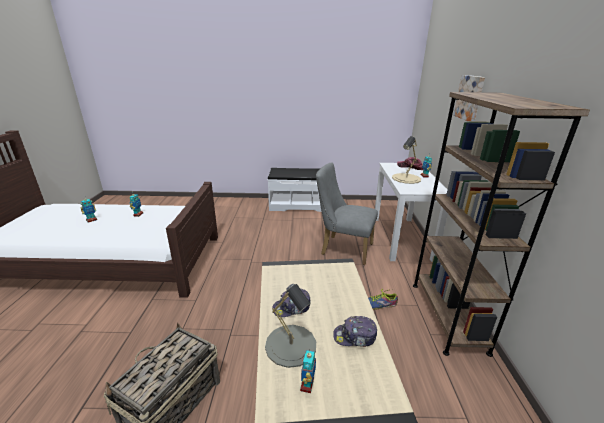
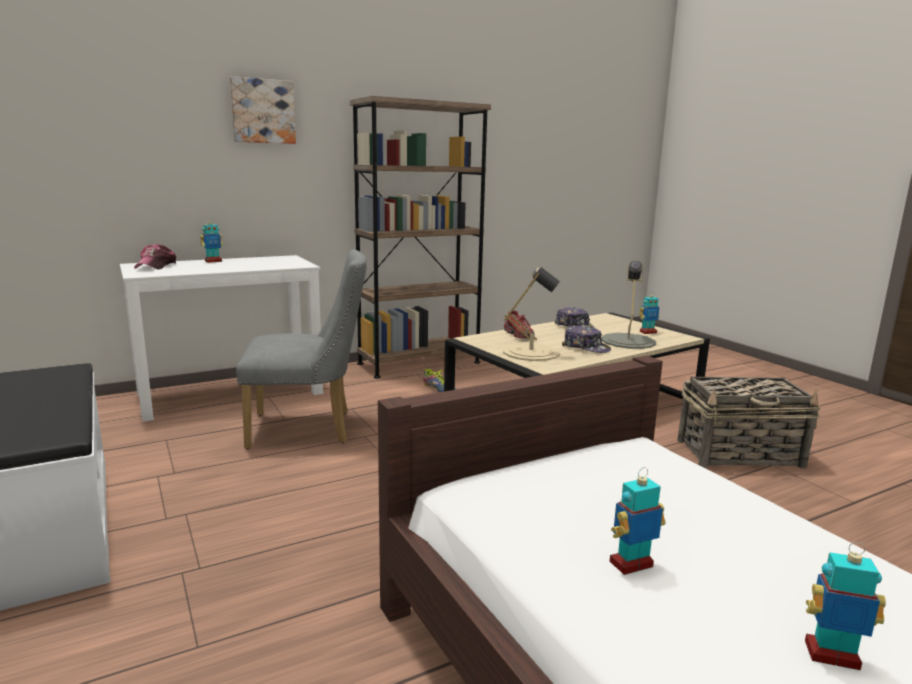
camera: 120 degrees left, 10 degrees down
grey chair [316,163,378,265] -> grey chair turned 90 degrees counterclockwise [236,250,367,449]
beige table lamp [392,136,421,184] -> beige table lamp moved to [503,267,560,361]
none -> red shoe [504,311,535,338]

